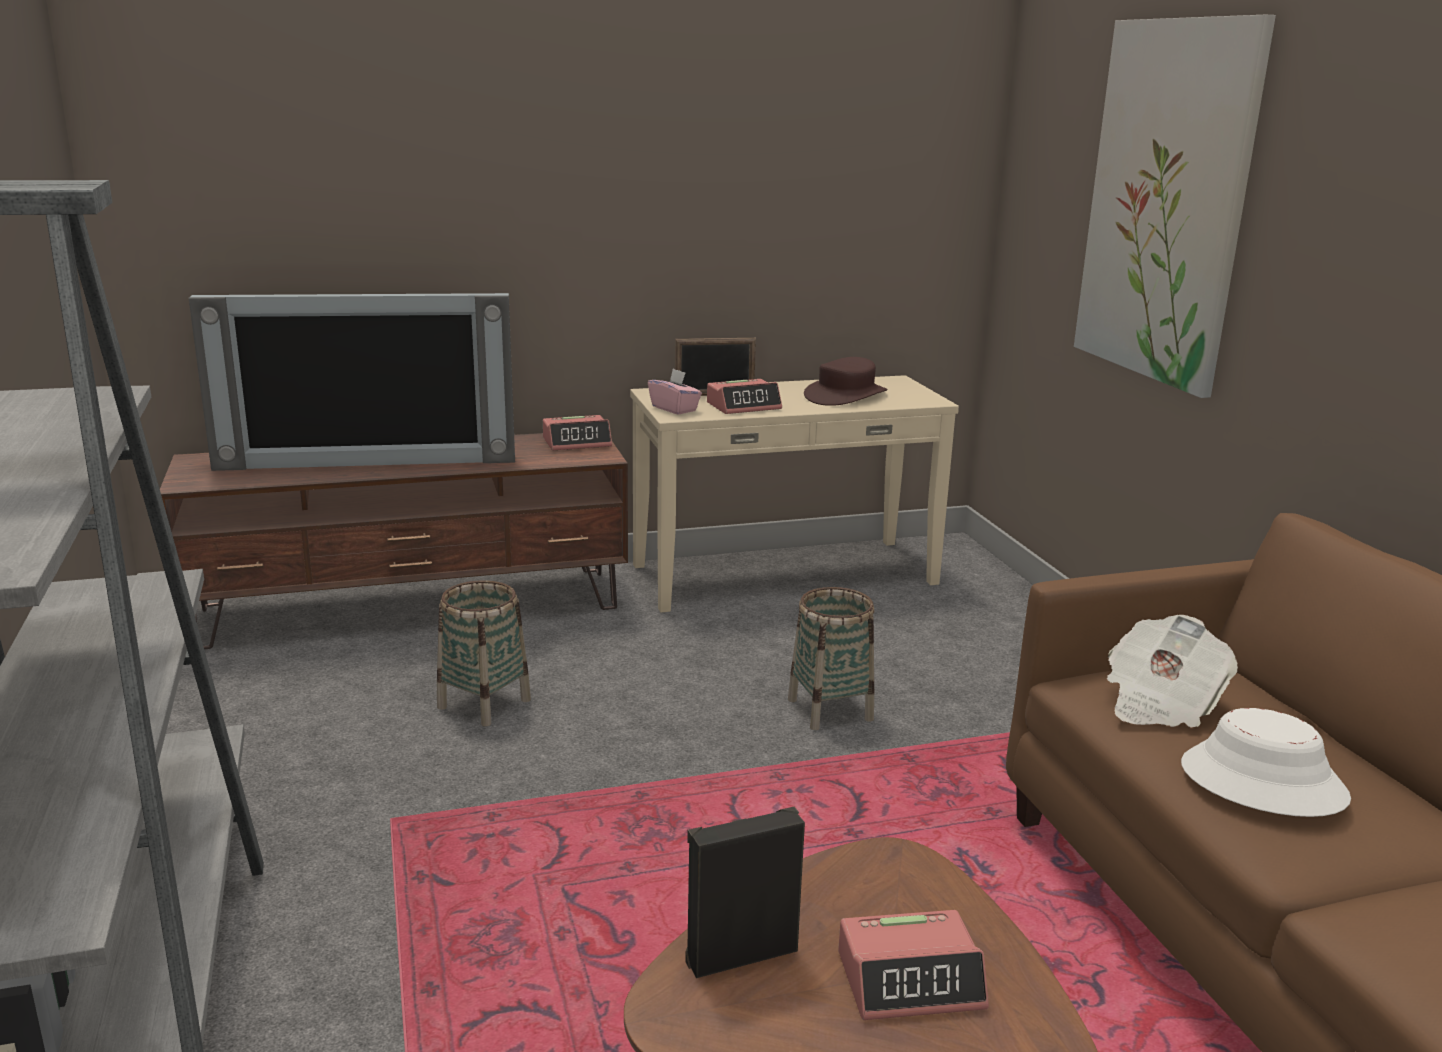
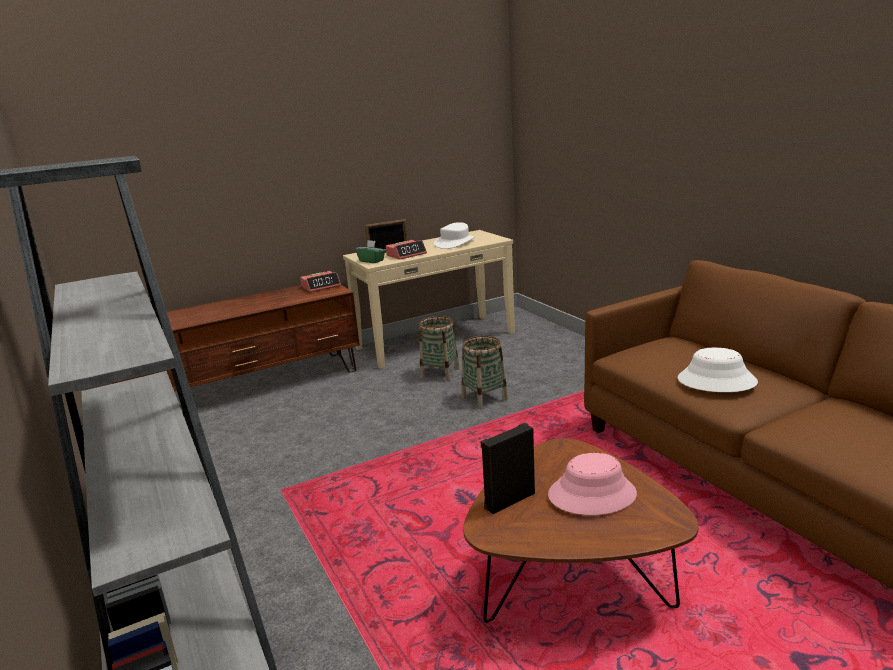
camera: 10 degrees left, 0 degrees up
television [189,293,515,471] -> none
basket [437,580,531,726] -> basket moved to [419,316,459,381]
pink tissue box [648,368,702,415] -> green tissue box [355,240,385,263]
brown hat [804,357,887,406] -> white hat [434,222,475,249]
alarm clock [838,910,989,1020] -> pink hat [548,453,637,515]
picture [1074,15,1276,398] -> none
newspaper [1107,615,1238,728] -> none

